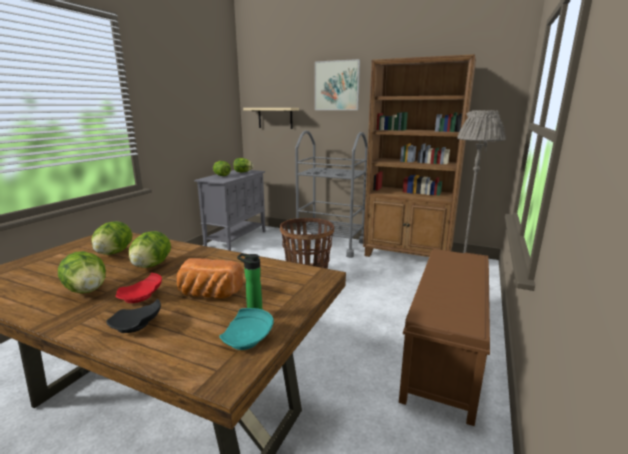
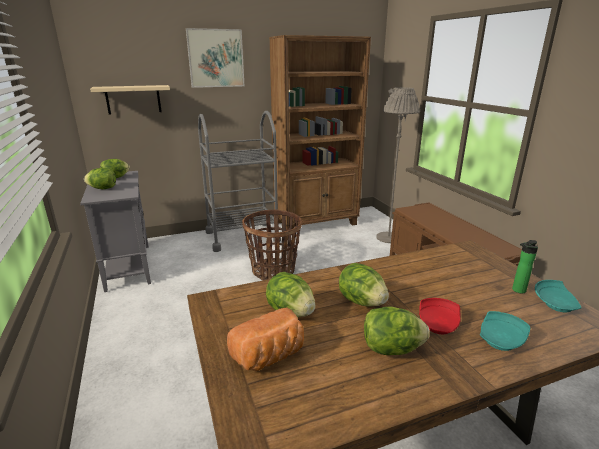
camera: 45 degrees left, 5 degrees up
black plate [106,299,161,333] -> turquoise plate [480,311,530,351]
bread [177,258,243,299] -> bread moved to [227,307,304,371]

